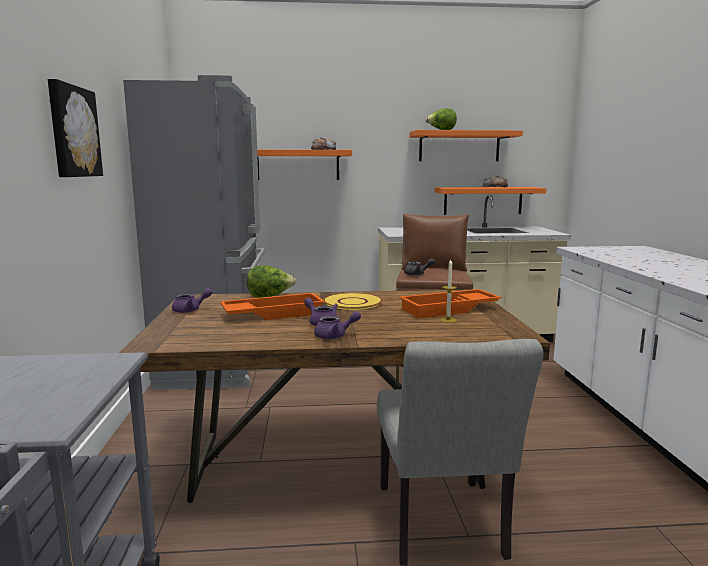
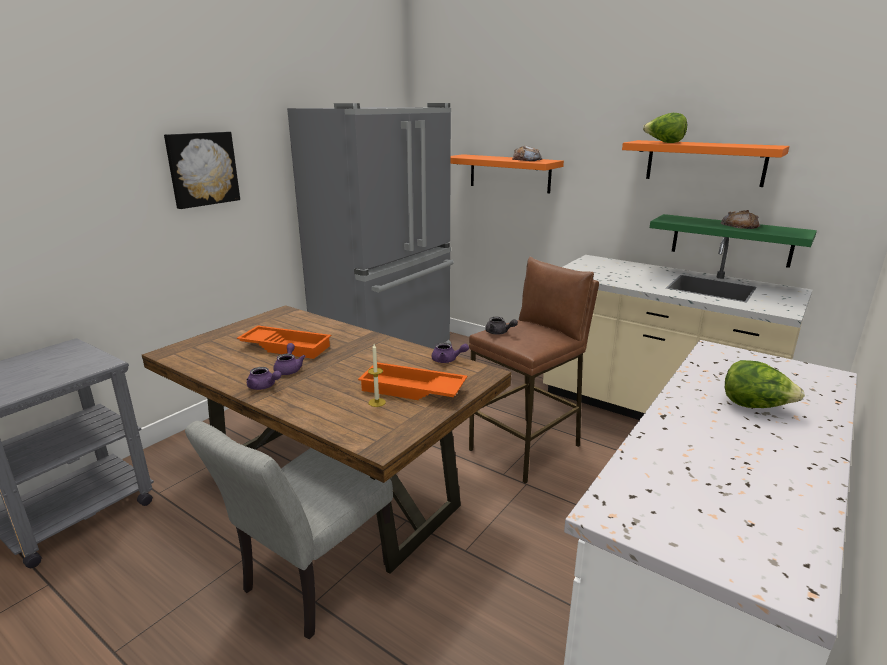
camera: 40 degrees right, 10 degrees up
purple teapot [172,288,213,313] -> purple teapot moved to [432,343,469,363]
lettuce [247,265,296,298] -> lettuce moved to [725,360,805,408]
yellow plate [323,293,382,310] -> none
orange shelf [435,187,546,215] -> green shelf [650,214,817,268]

